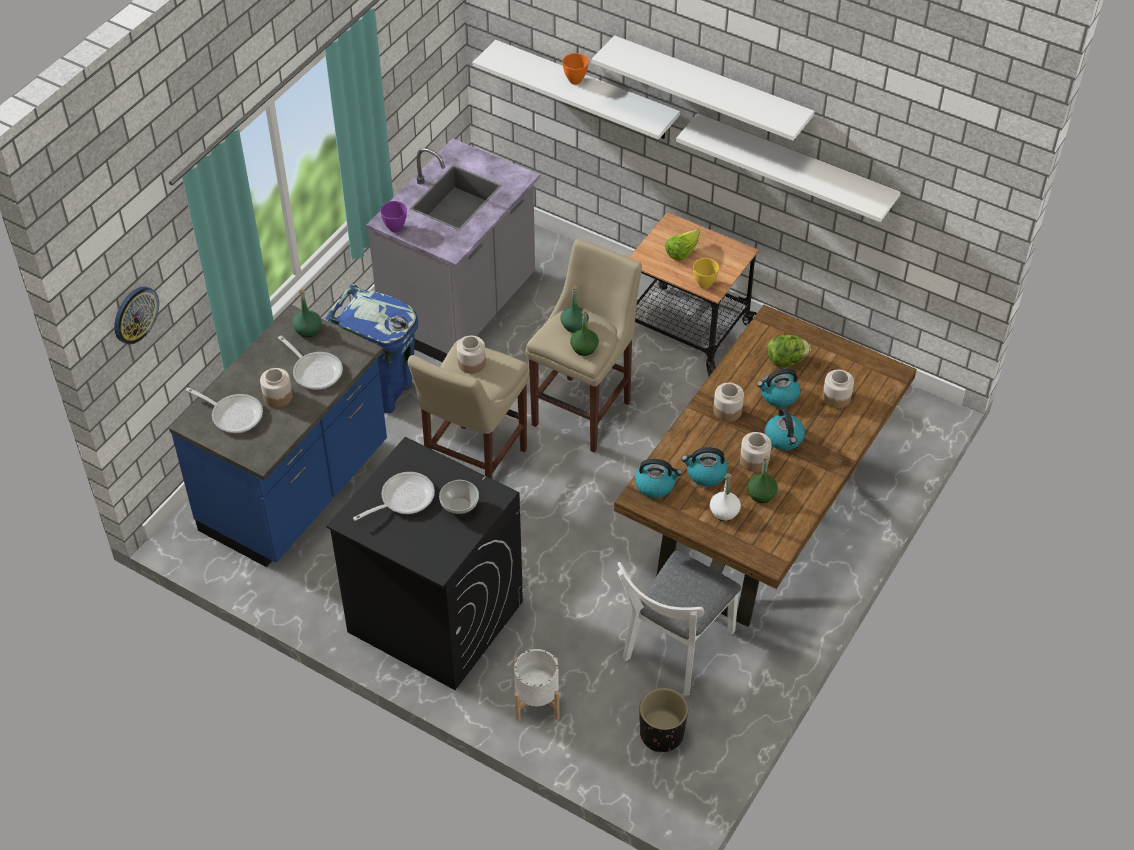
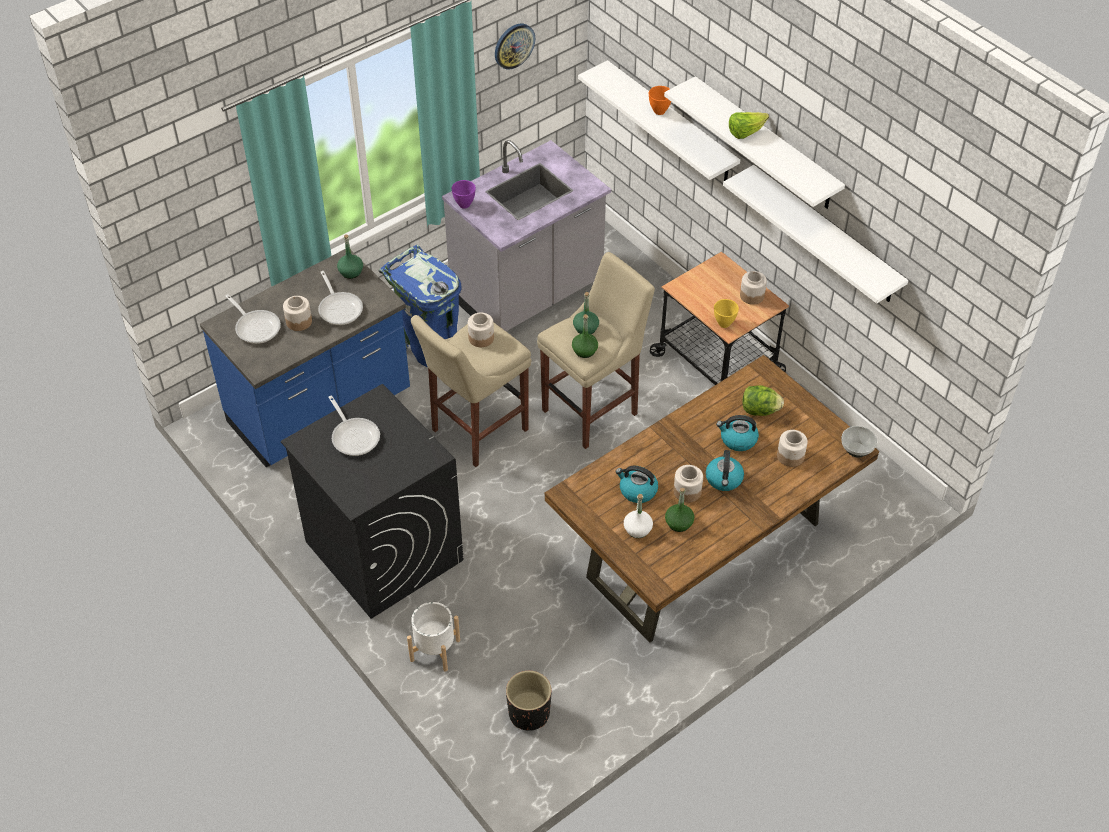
camera: 20 degrees right, 0 degrees up
wall clock [114,286,159,345] -> wall clock moved to [495,24,535,69]
frying pan [353,472,435,521] -> frying pan turned 75 degrees clockwise [328,395,380,456]
bowl [439,480,479,516] -> bowl moved to [841,426,877,458]
white chair [617,551,741,696] -> none
kettle [635,459,682,498] -> none
lettuce [665,229,700,261] -> lettuce moved to [729,112,769,139]
jar [713,383,744,422] -> jar moved to [740,271,767,305]

